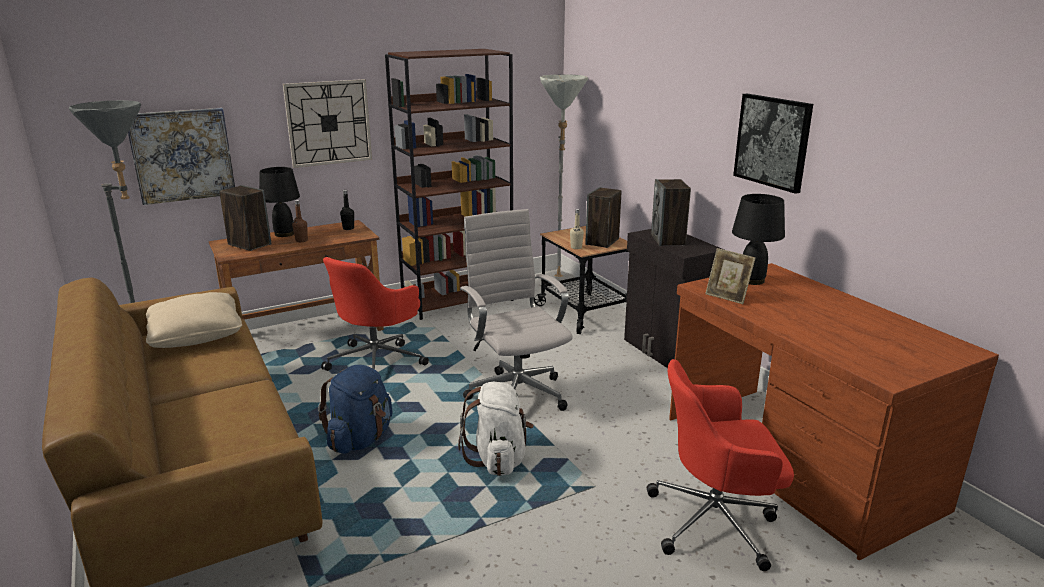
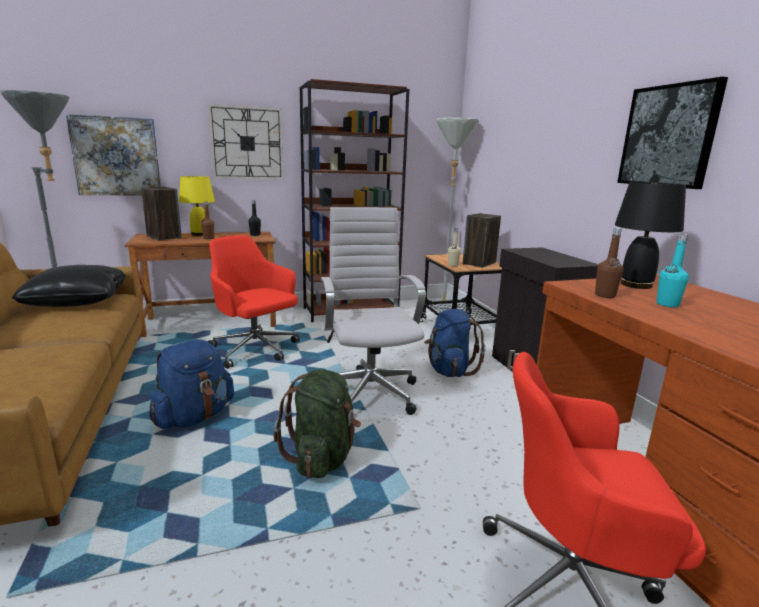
camera: 10 degrees right, 5 degrees down
beige pillow [146,292,242,348] -> black pillow [12,265,126,307]
black table lamp [259,167,300,237] -> yellow table lamp [179,176,215,236]
red office chair [321,257,429,371] -> red office chair turned 90 degrees clockwise [208,235,300,369]
white backpack [458,382,534,476] -> green backpack [274,369,361,478]
speaker [651,179,691,246] -> none
picture frame [705,248,755,304] -> brown bottle [595,228,623,298]
none -> blue backpack [424,309,485,377]
none -> turquoise bottle [656,234,689,307]

